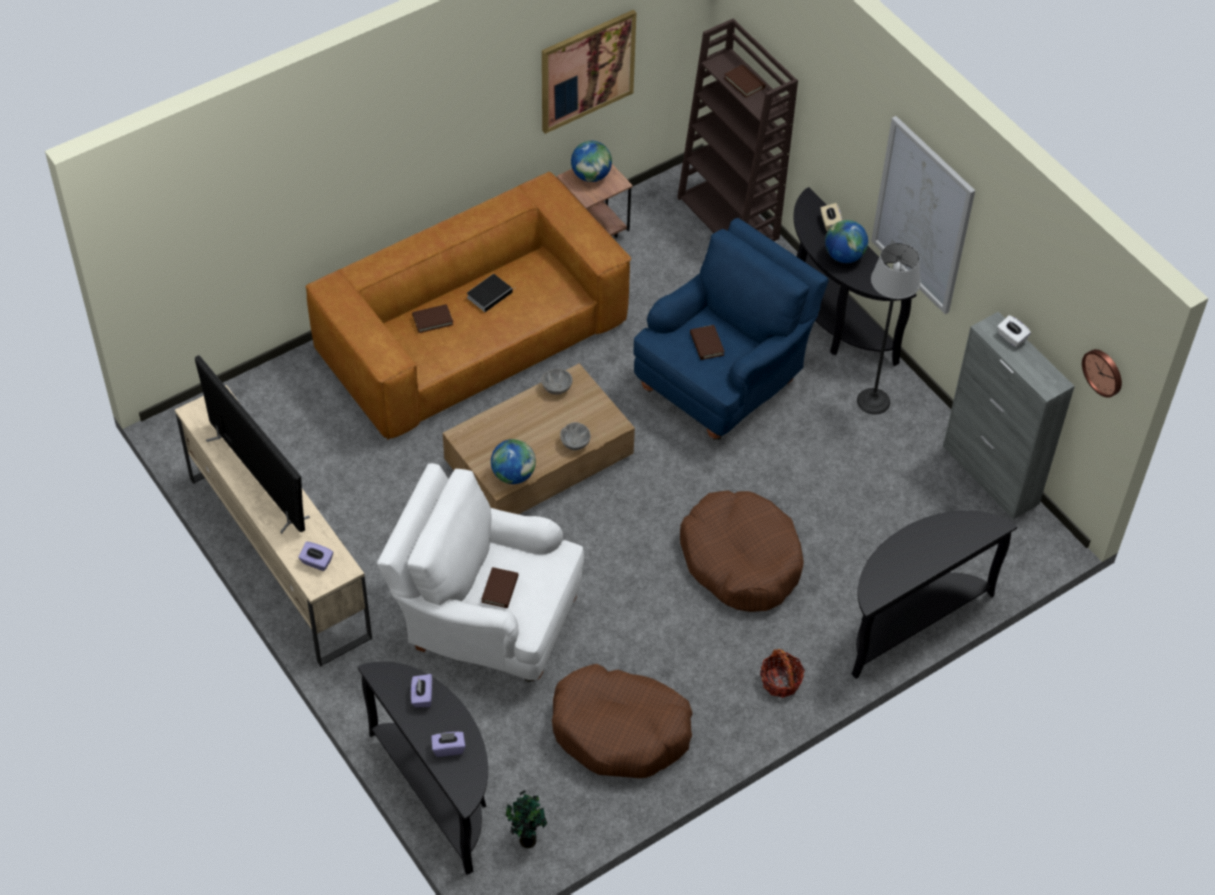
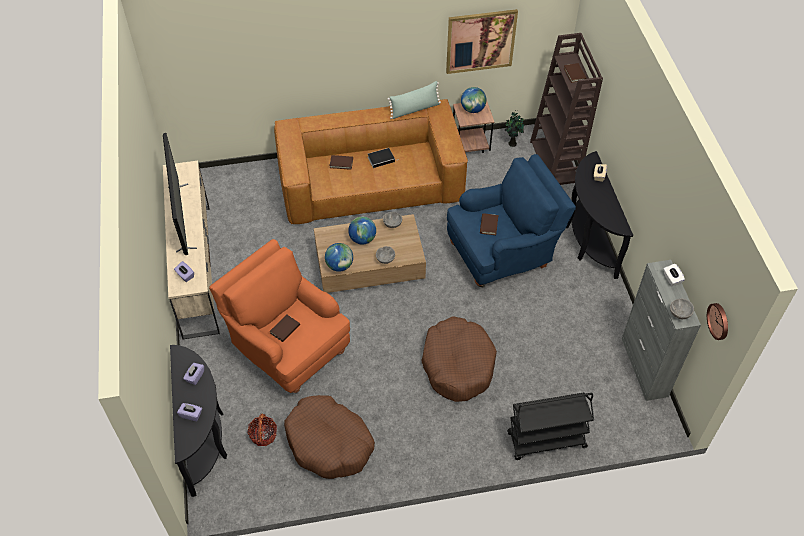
camera: 25 degrees right, 0 degrees up
white armchair [377,463,584,682] -> orange armchair [209,239,350,393]
potted plant [506,790,547,848] -> potted plant moved to [505,110,524,147]
basket [760,649,805,698] -> basket moved to [247,414,277,446]
globe [825,220,868,263] -> globe moved to [348,217,376,245]
black console table [852,510,1017,679] -> black cart [507,392,594,460]
floor lamp [857,243,921,415] -> none
picture [871,116,975,314] -> none
none -> green pillow [388,81,441,119]
none -> grey bowl [670,298,694,319]

